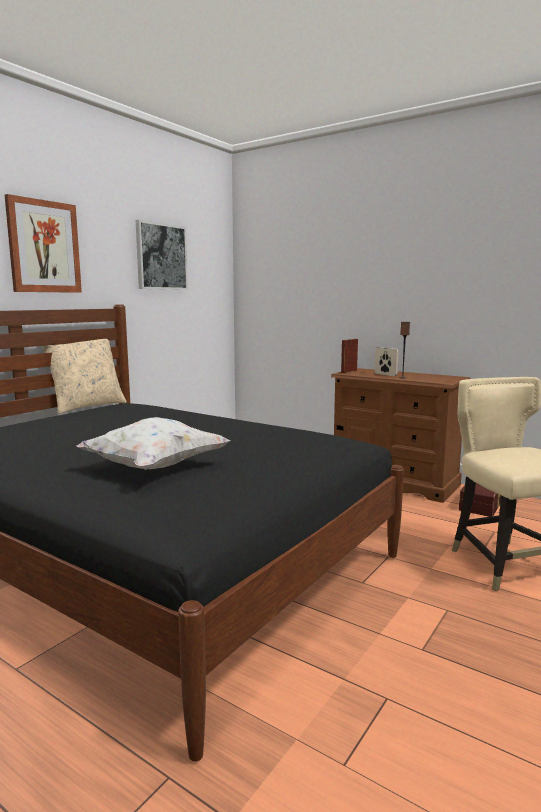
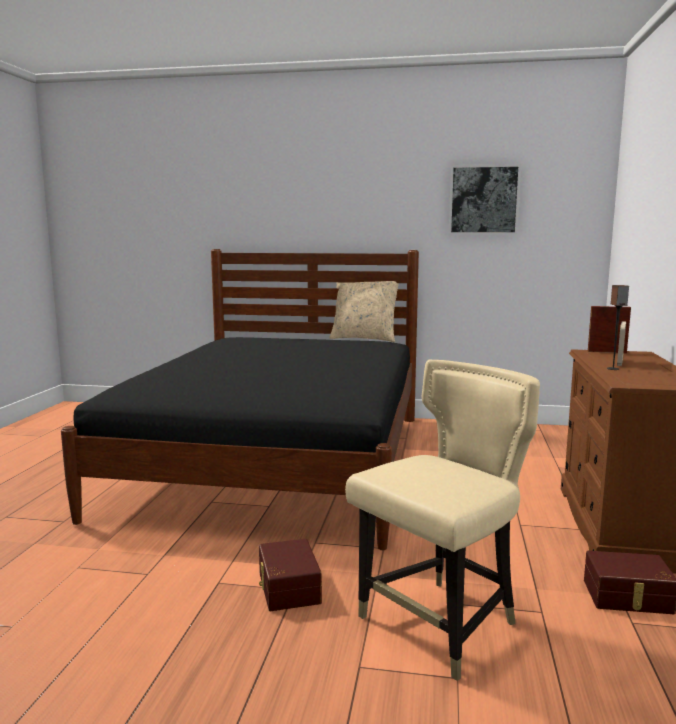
camera: 65 degrees right, 0 degrees up
picture [5,194,82,293] -> none
white pillow [77,417,230,470] -> none
none -> brown storage box [259,539,322,611]

